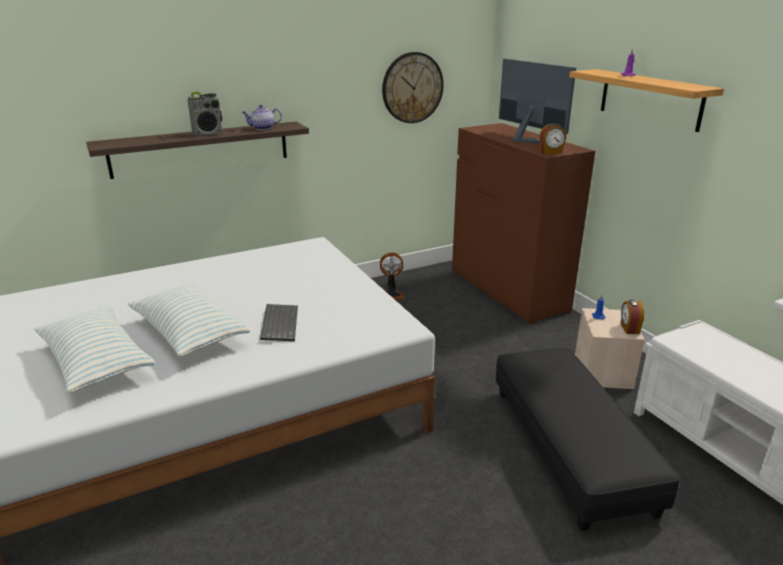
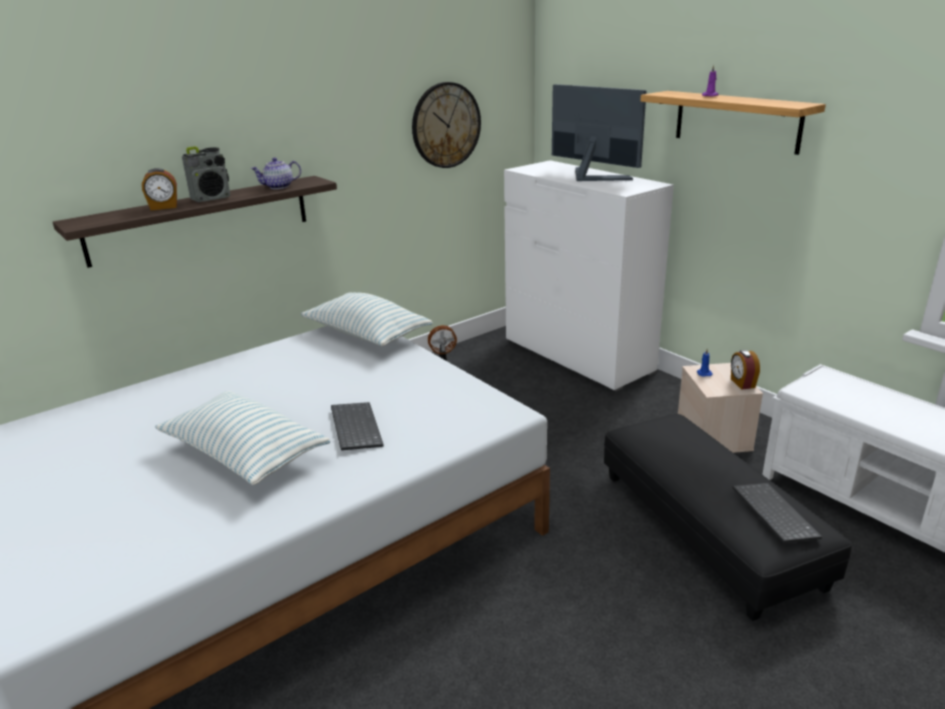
camera: 10 degrees left, 0 degrees up
pillow [34,307,156,392] -> pillow moved to [301,292,433,346]
brown dresser [452,123,595,324] -> white dresser [504,160,674,392]
alarm clock [539,123,566,154] -> alarm clock moved to [142,168,177,210]
none -> keyboard [732,483,822,543]

